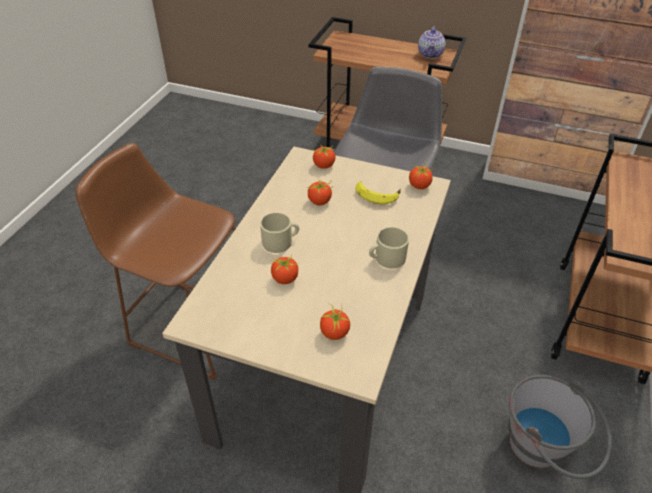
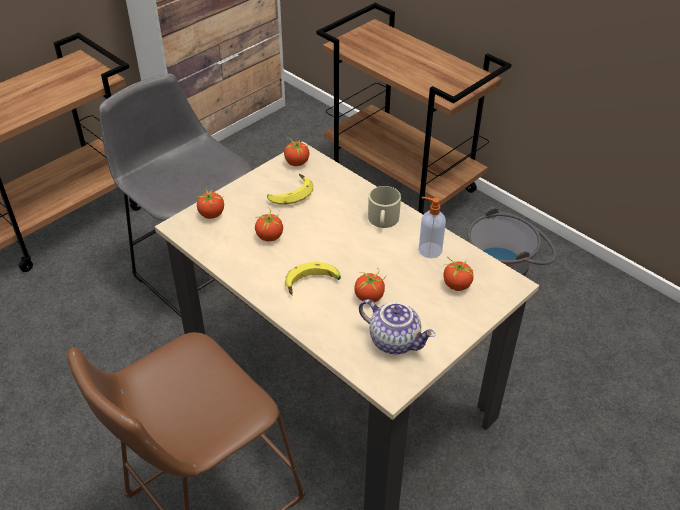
camera: 65 degrees left, 0 degrees up
beige mug [260,213,299,253] -> banana [285,262,341,295]
teapot [418,26,446,59] -> teapot moved to [359,299,435,354]
none -> soap dispenser [419,197,446,258]

